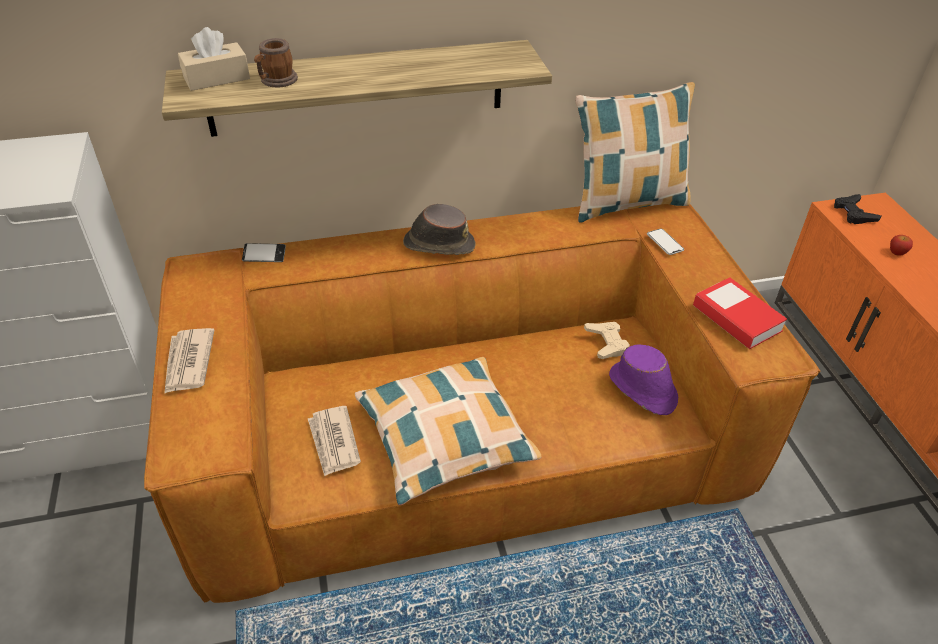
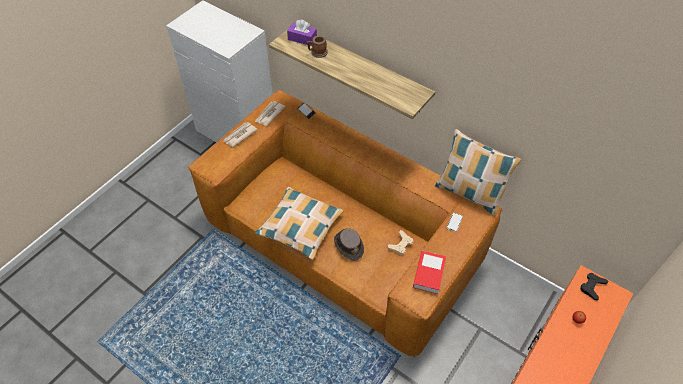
camera: 50 degrees right, 10 degrees up
beige tissue box [178,27,250,91] -> purple tissue box [287,20,317,46]
newspaper [308,406,361,477] -> newspaper moved to [255,101,286,126]
brown hat [403,204,476,255] -> brown hat moved to [334,229,364,261]
purple hat [609,344,678,415] -> none

